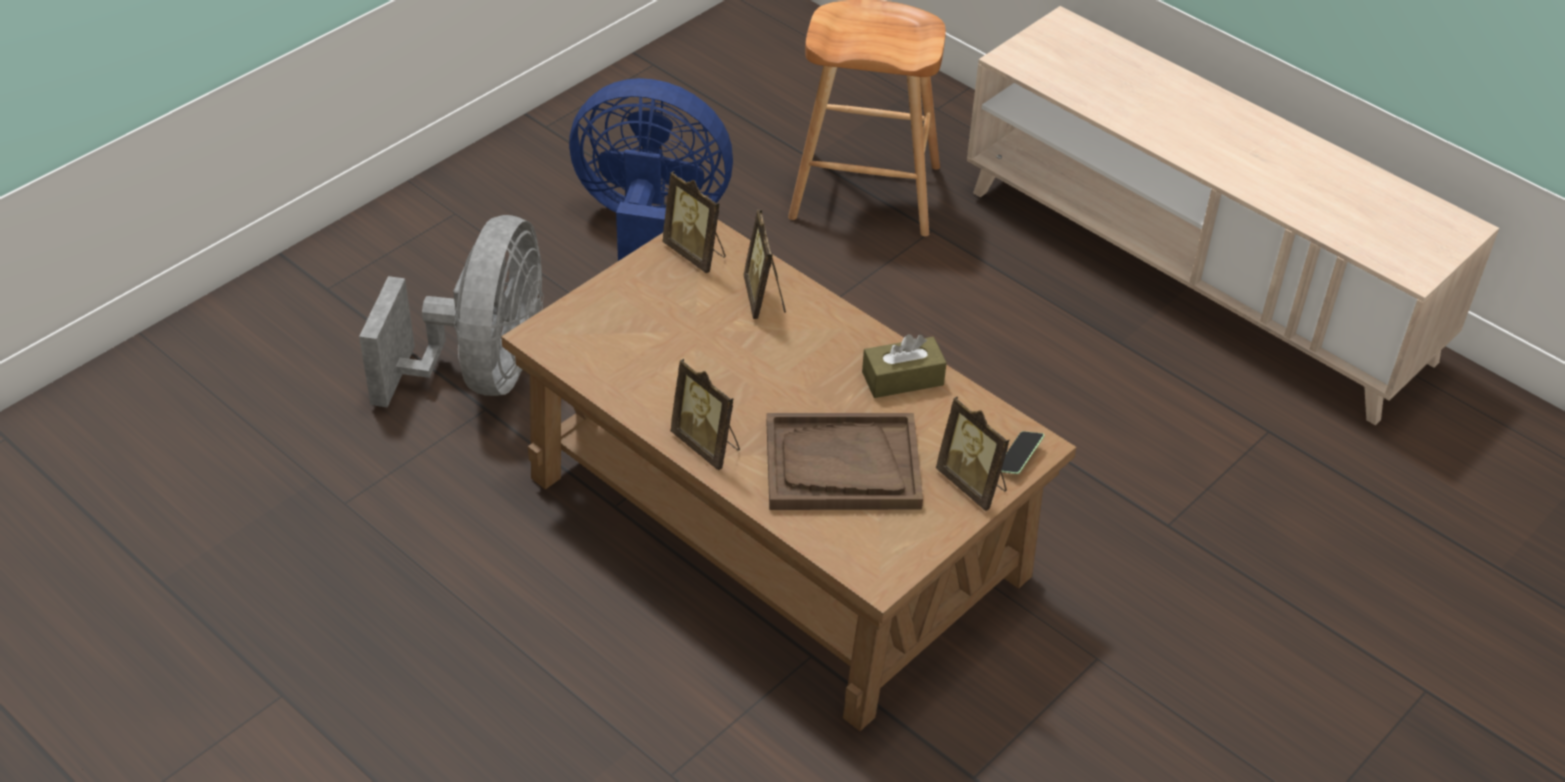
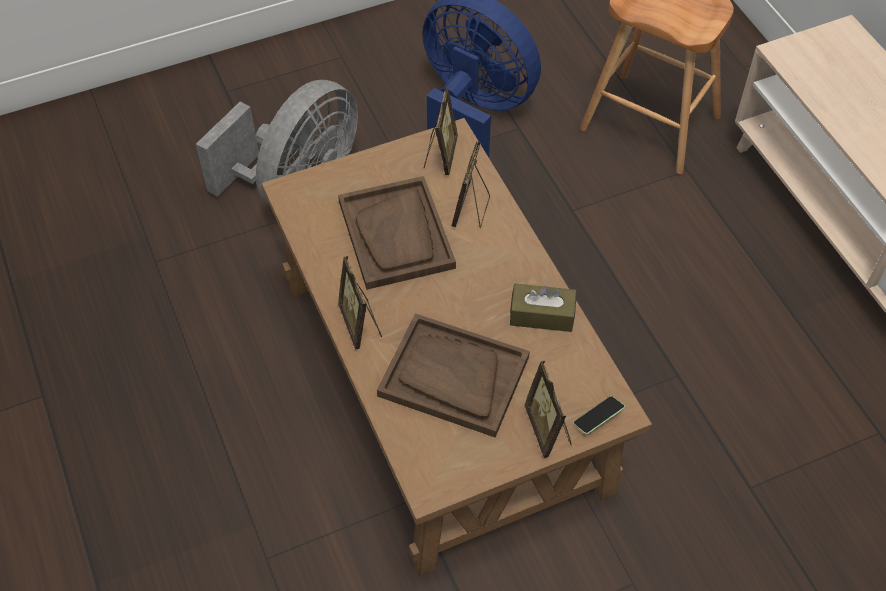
camera: 25 degrees right, 10 degrees up
picture frame [662,171,726,273] -> picture frame turned 150 degrees counterclockwise [424,88,458,175]
none -> brown tray [338,176,456,290]

